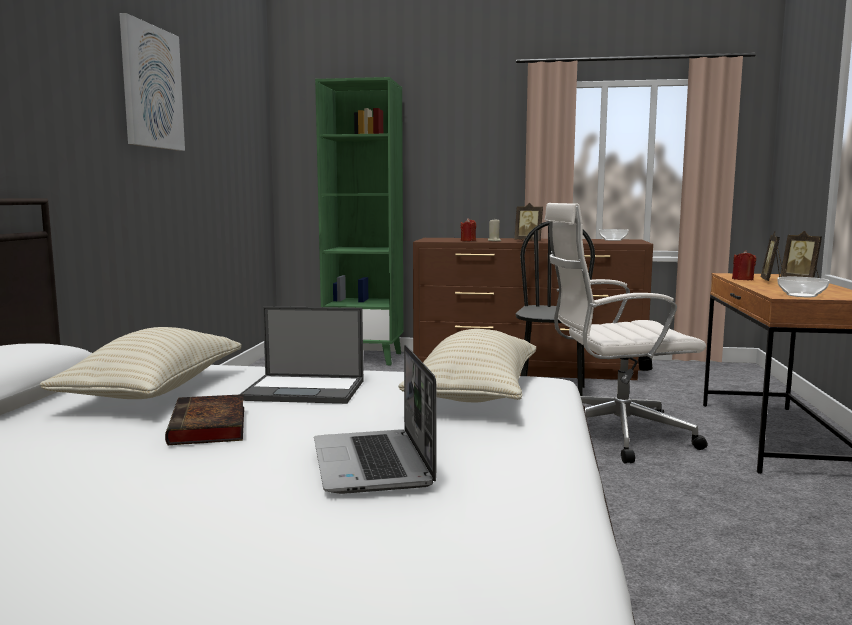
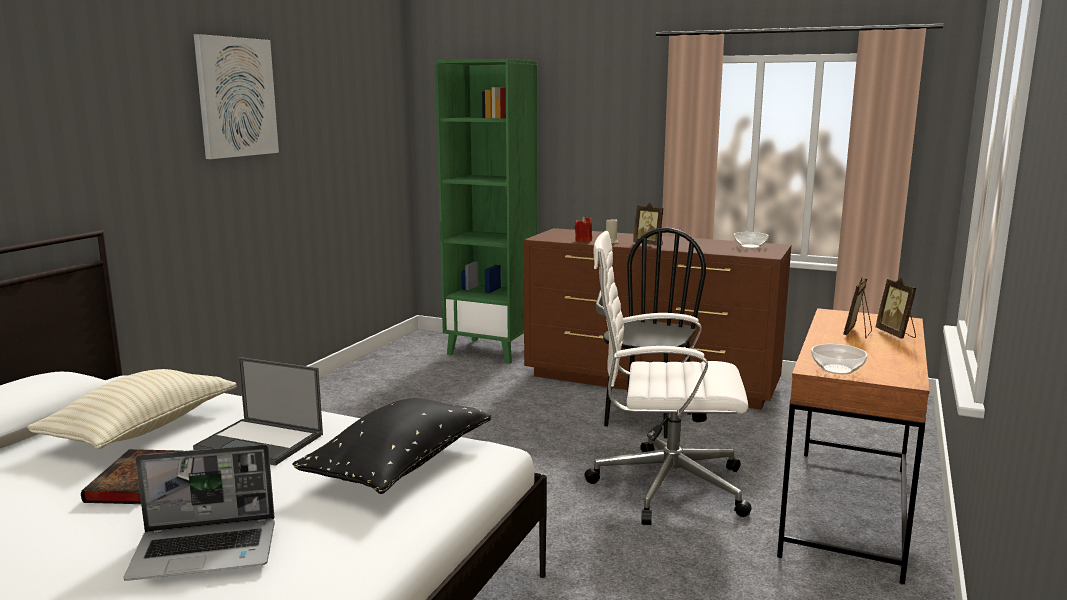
camera: 15 degrees right, 5 degrees up
laptop [314,345,436,494] -> laptop turned 105 degrees counterclockwise [124,444,275,581]
beige pillow [398,329,536,402] -> black pillow [293,398,491,494]
red candle [732,250,756,280] -> none

